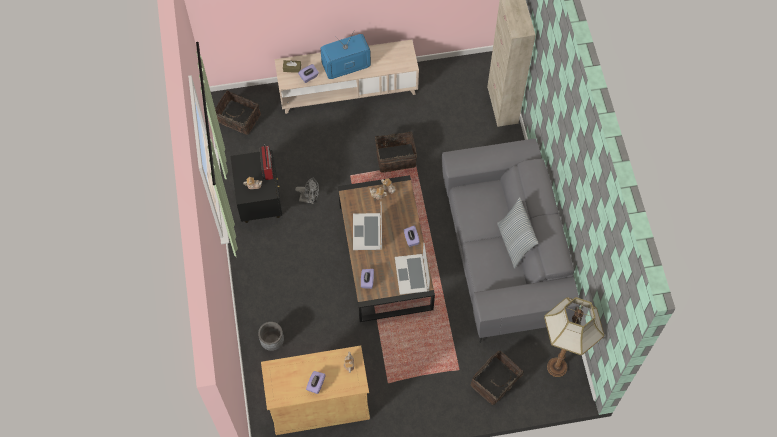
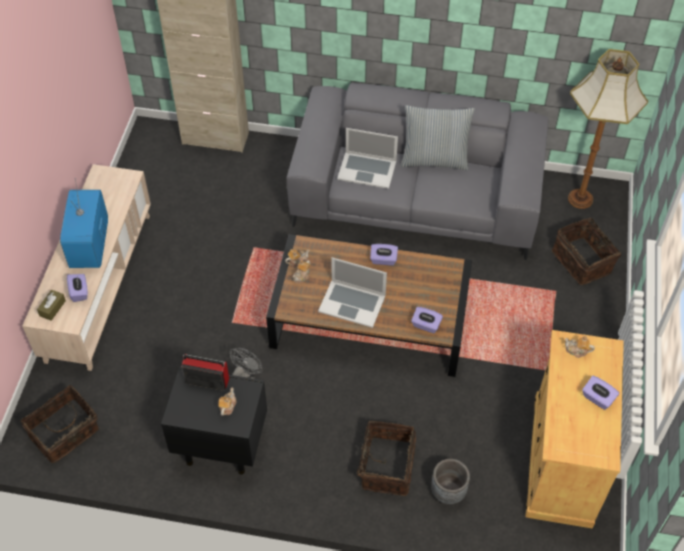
camera: 70 degrees left, 10 degrees down
basket [375,129,417,173] -> basket moved to [357,421,416,496]
laptop [395,243,430,295] -> laptop moved to [337,128,398,189]

